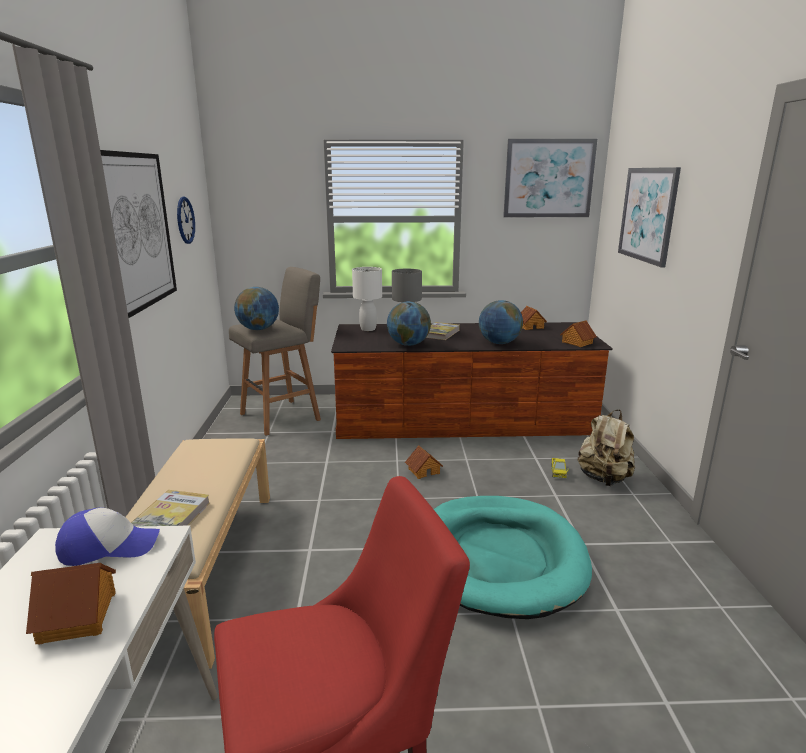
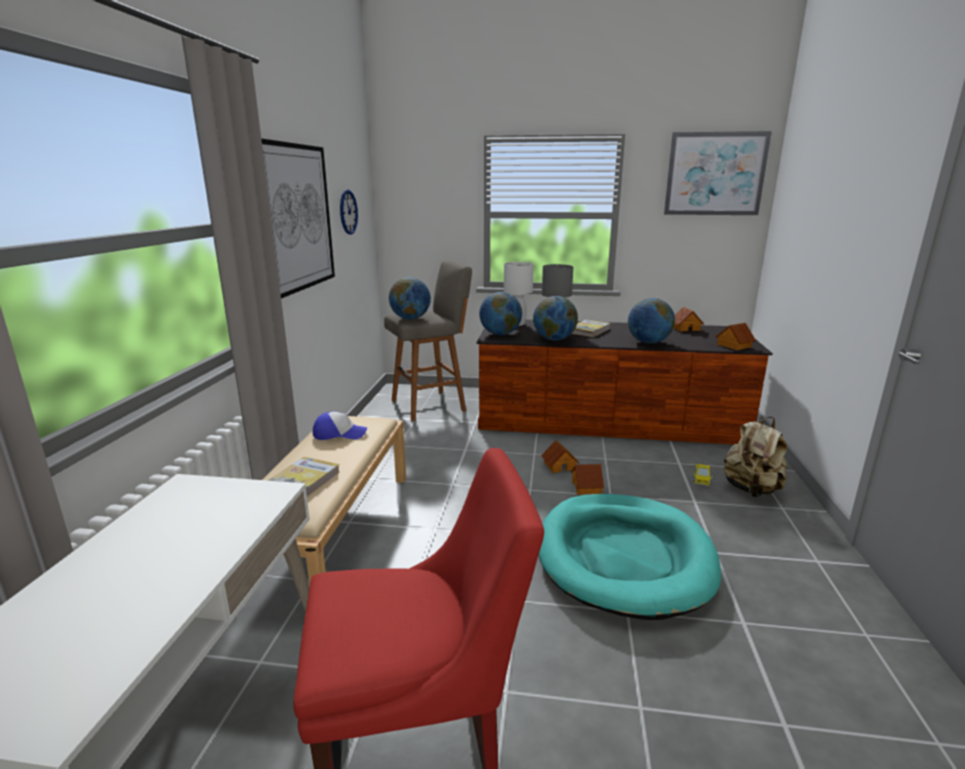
camera: 10 degrees right, 0 degrees up
toy house [26,563,116,645] -> toy house moved to [571,464,604,495]
cap [55,508,160,566] -> cap moved to [313,412,367,440]
picture [618,167,681,268] -> none
none -> globe [479,292,522,335]

